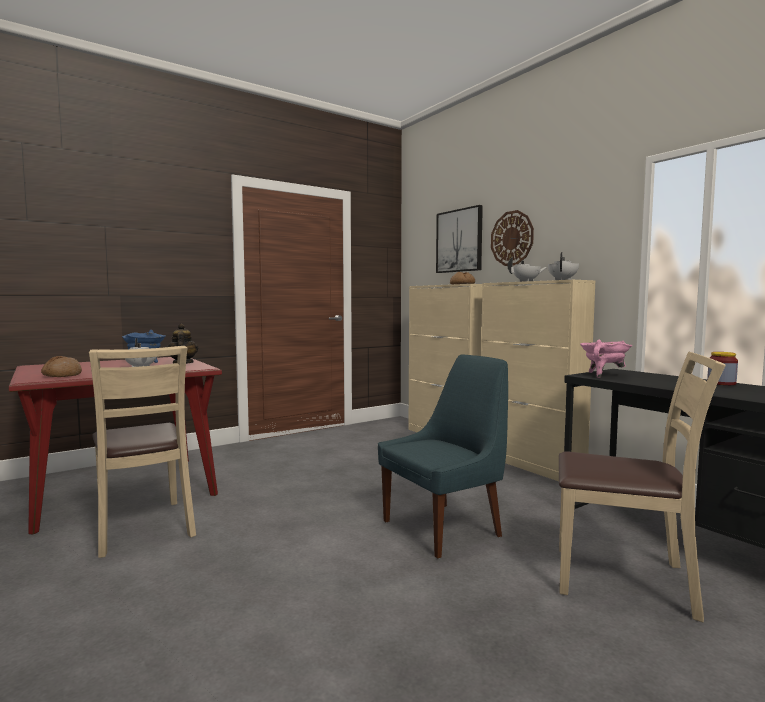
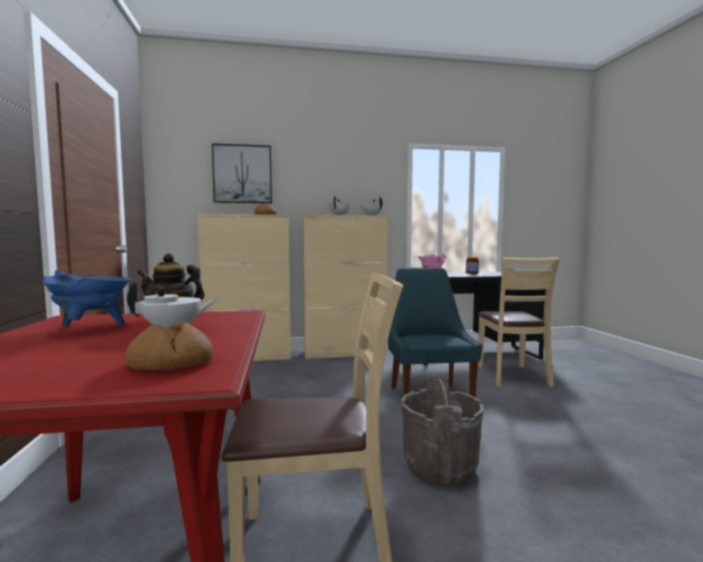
camera: 65 degrees left, 0 degrees up
wall clock [491,210,534,266] -> none
beige chair [559,352,726,622] -> beige chair turned 135 degrees clockwise [478,257,560,387]
none -> grey bucket [401,377,484,485]

